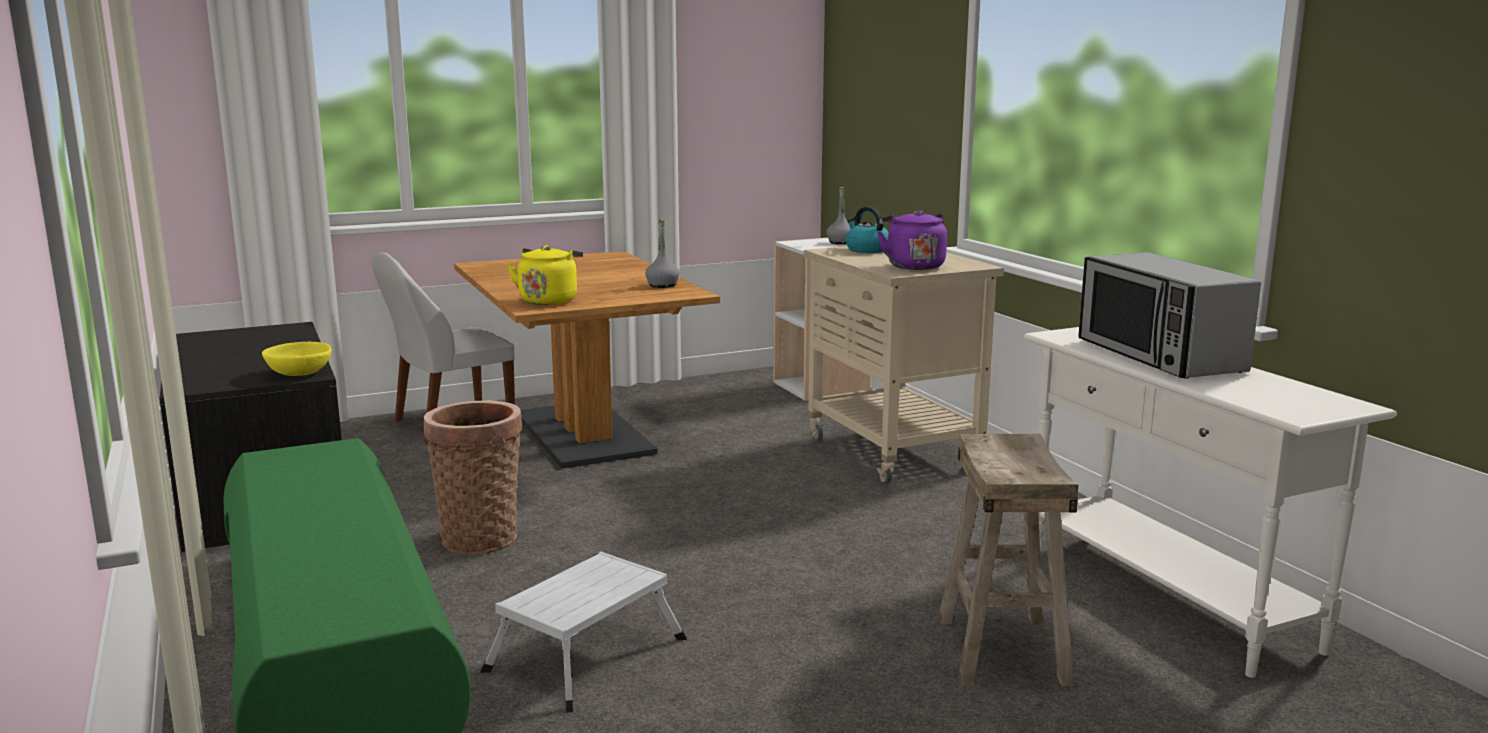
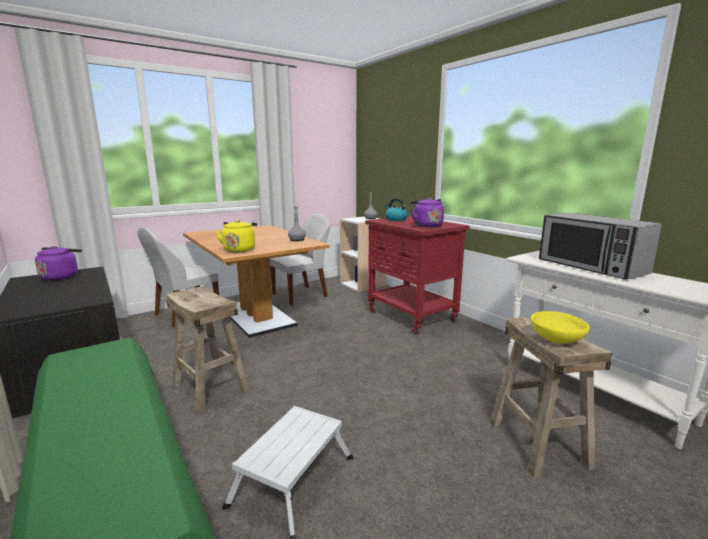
camera: 10 degrees left, 0 degrees up
yellow bowl [262,342,331,376] -> yellow bowl moved to [531,311,590,344]
basket [424,400,522,555] -> beige stool [166,286,249,413]
beige cart [804,246,1004,484] -> red cart [365,216,470,335]
none -> purple kettle [35,246,82,280]
none -> white chair [269,214,330,305]

